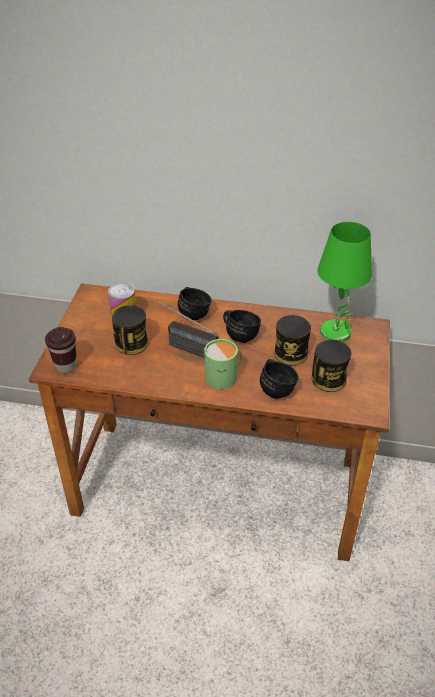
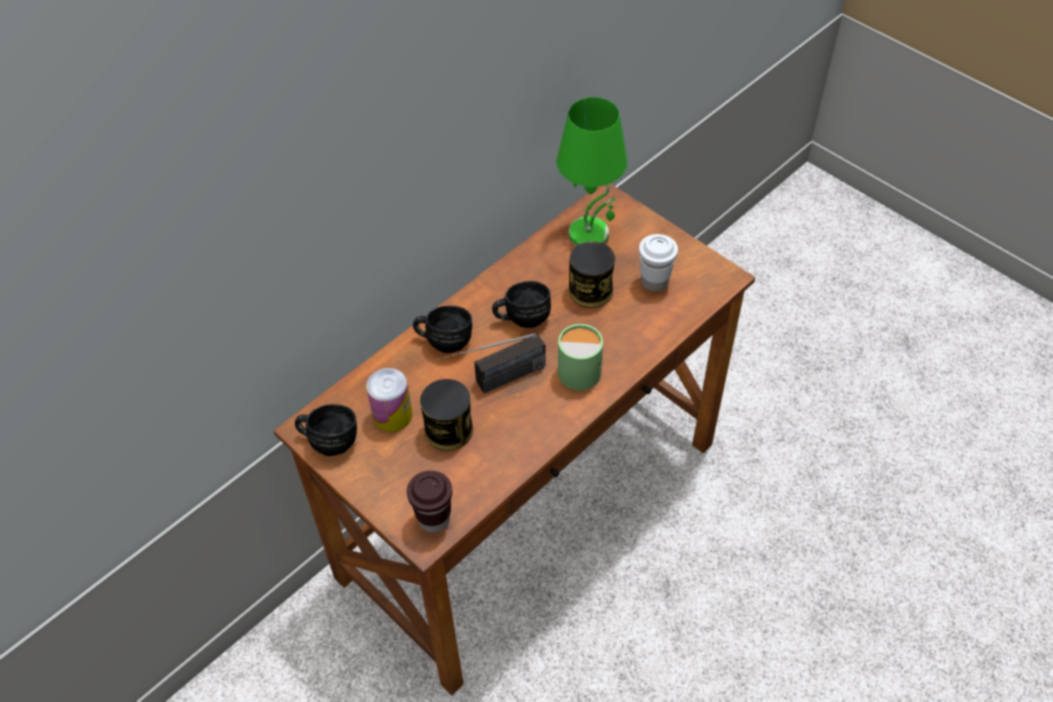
camera: 55 degrees left, 10 degrees up
black mug [260,359,299,399] -> black mug moved to [295,404,357,456]
can [312,339,351,392] -> white cup [639,234,678,292]

